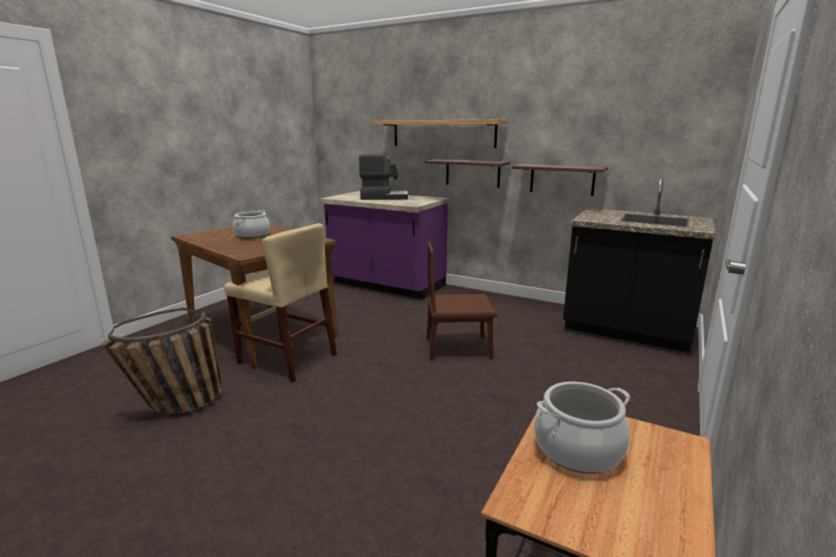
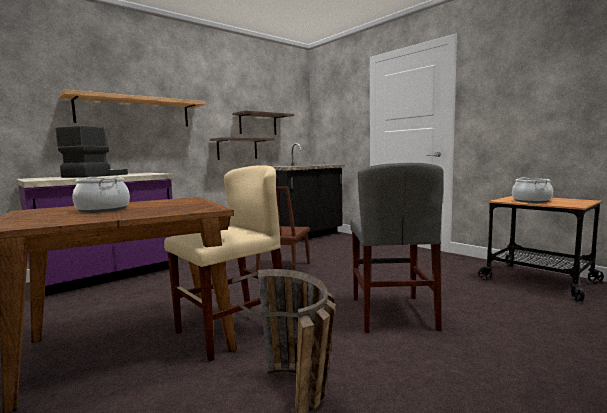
camera: 70 degrees left, 10 degrees down
shelf [425,159,510,188] -> shelf moved to [232,110,294,135]
none -> grey chair [350,163,444,333]

